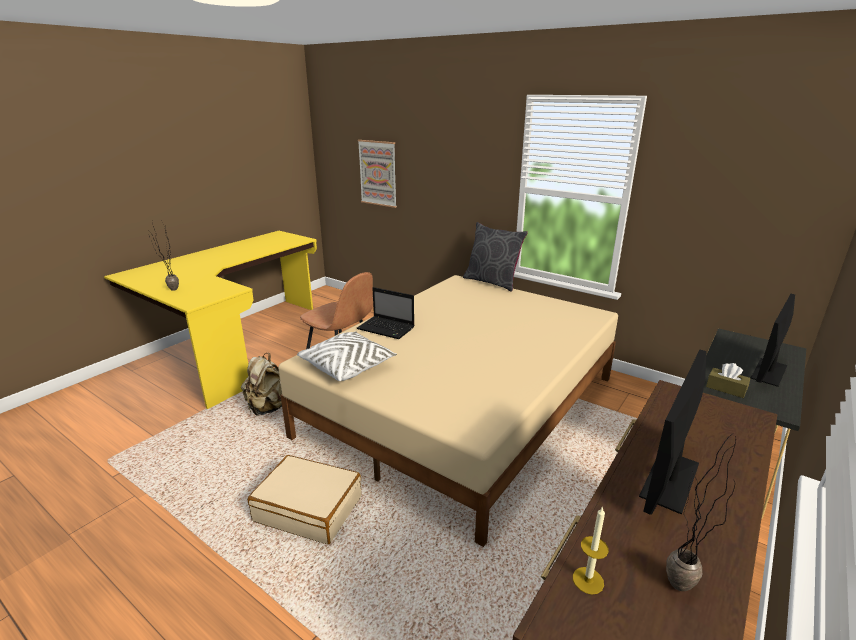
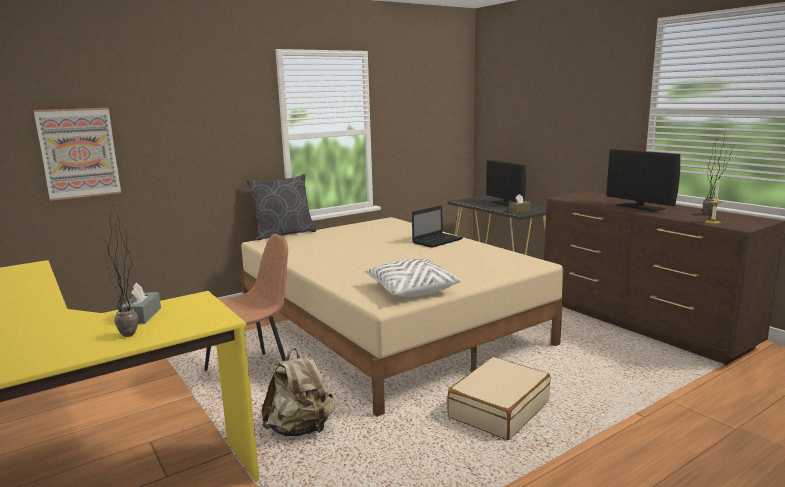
camera: 70 degrees left, 10 degrees down
laptop [357,287,415,339] -> laptop moved to [412,205,463,248]
none -> grey tissue box [120,283,161,324]

